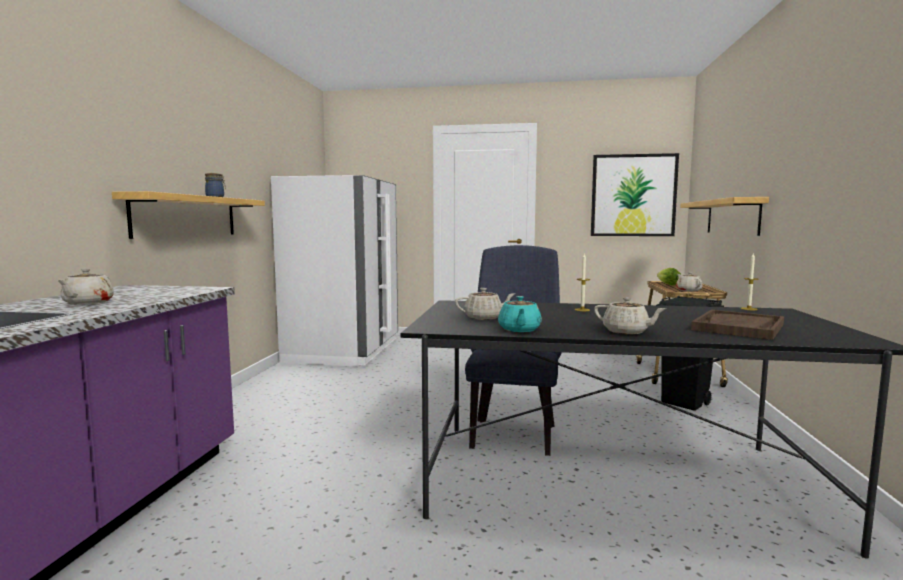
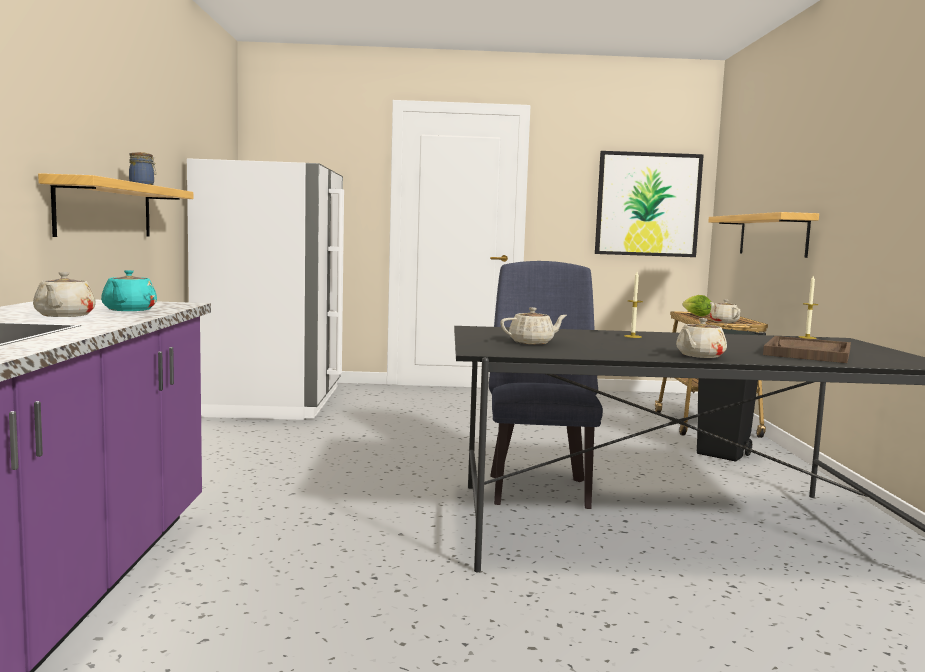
camera: 10 degrees left, 0 degrees up
turquoise teapot [498,296,542,332] -> turquoise teapot moved to [101,270,157,311]
beige teapot [594,297,666,334] -> beige teapot turned 105 degrees clockwise [676,318,727,358]

